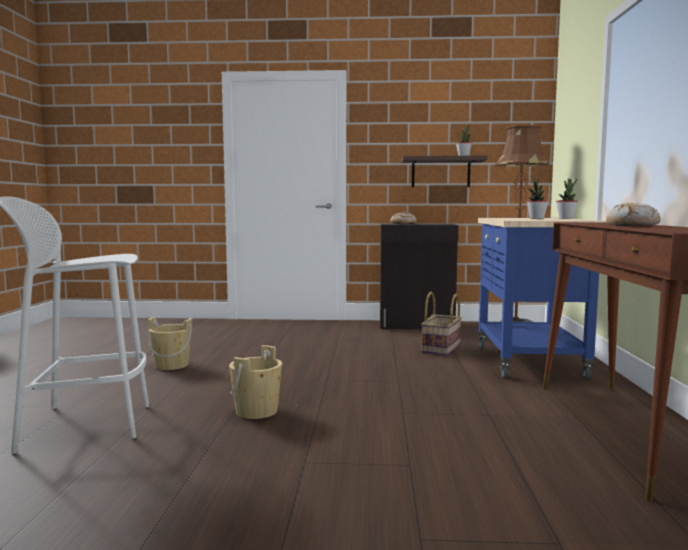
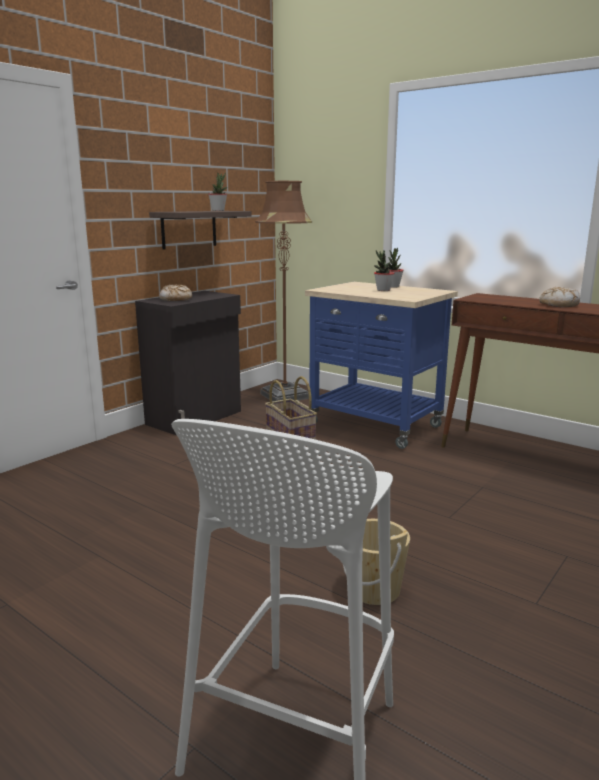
camera: 55 degrees left, 10 degrees up
beige bucket [148,317,192,370] -> none

